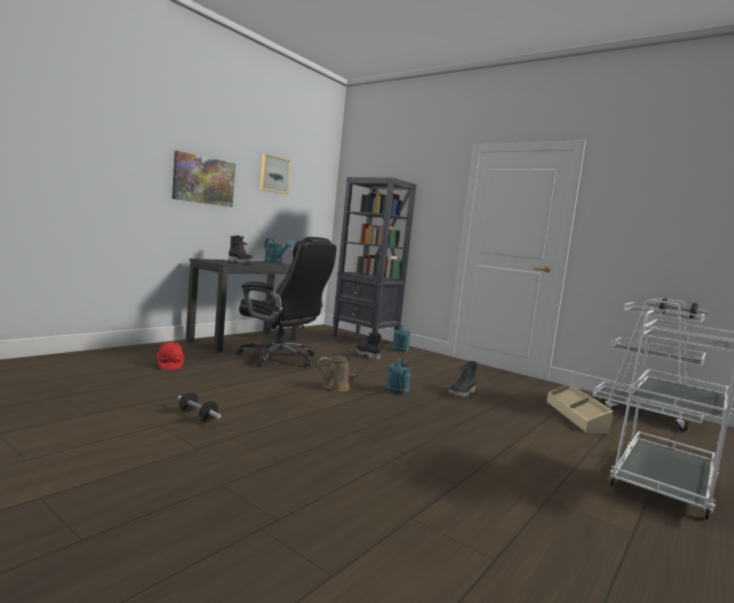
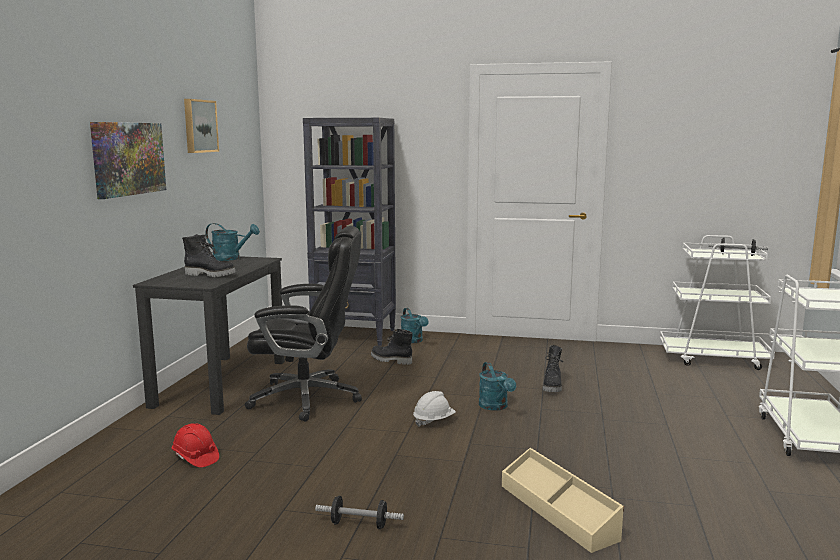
camera: 25 degrees left, 5 degrees up
brown watering can [317,354,378,392] -> white hard hat [413,391,456,427]
beige storage box [547,384,614,434] -> beige storage box moved to [502,448,624,553]

